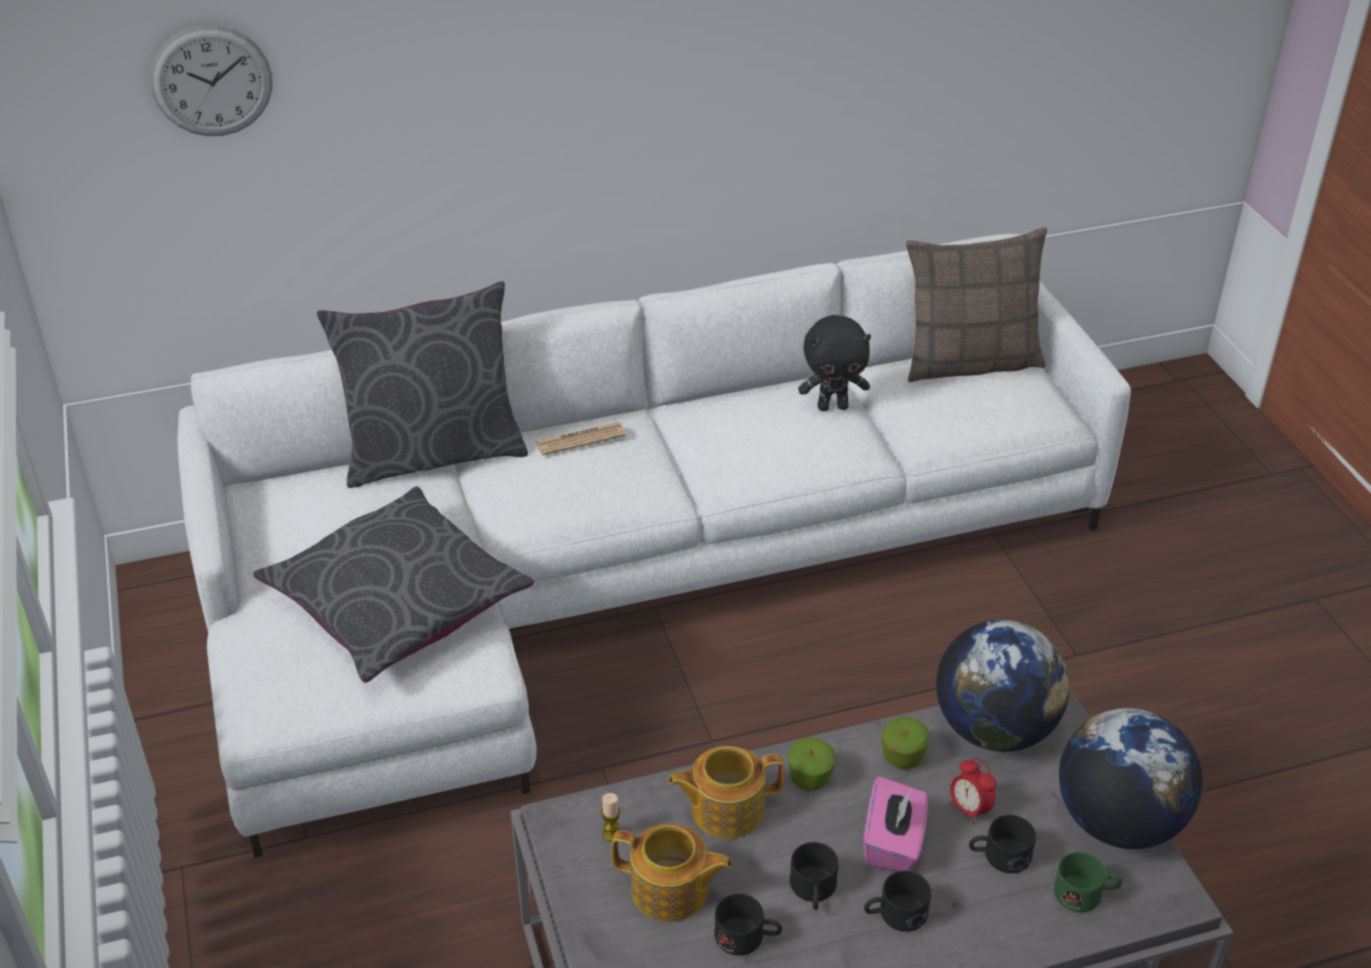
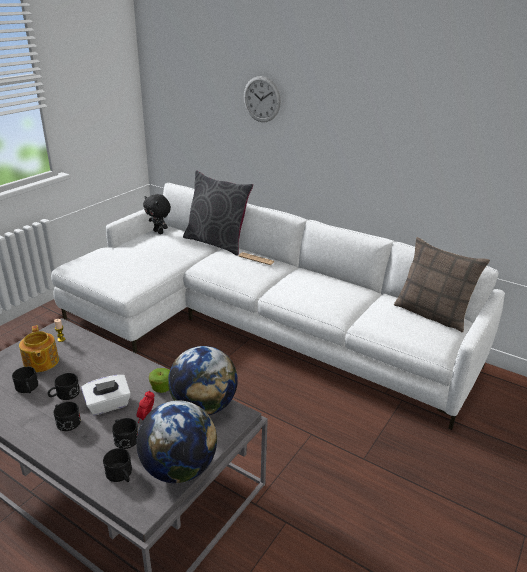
camera: 50 degrees right, 10 degrees down
wall clock [150,25,273,136] -> wall clock moved to [243,76,281,122]
grey pillow [253,486,534,683] -> none
teapot [668,746,784,839] -> none
apple [787,738,836,791] -> none
black plush toy [798,315,871,411] -> black plush toy moved to [143,194,171,234]
pink tissue box [864,777,928,871] -> white tissue box [81,375,131,415]
green mug [1054,852,1122,912] -> black mug [103,448,132,482]

